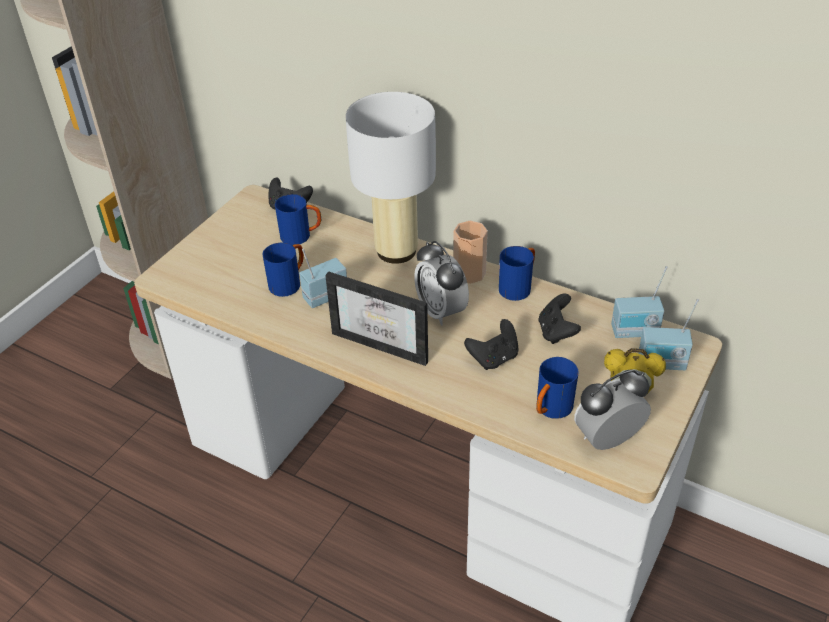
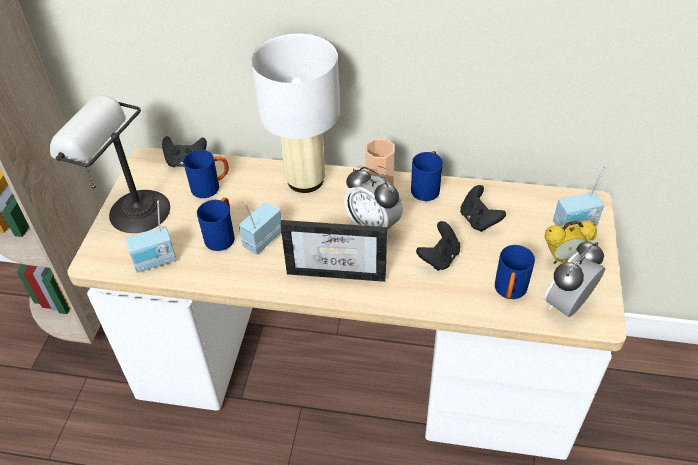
camera: 20 degrees left, 5 degrees up
radio [611,266,668,338] -> radio moved to [125,200,177,273]
none -> table lamp [50,95,170,233]

